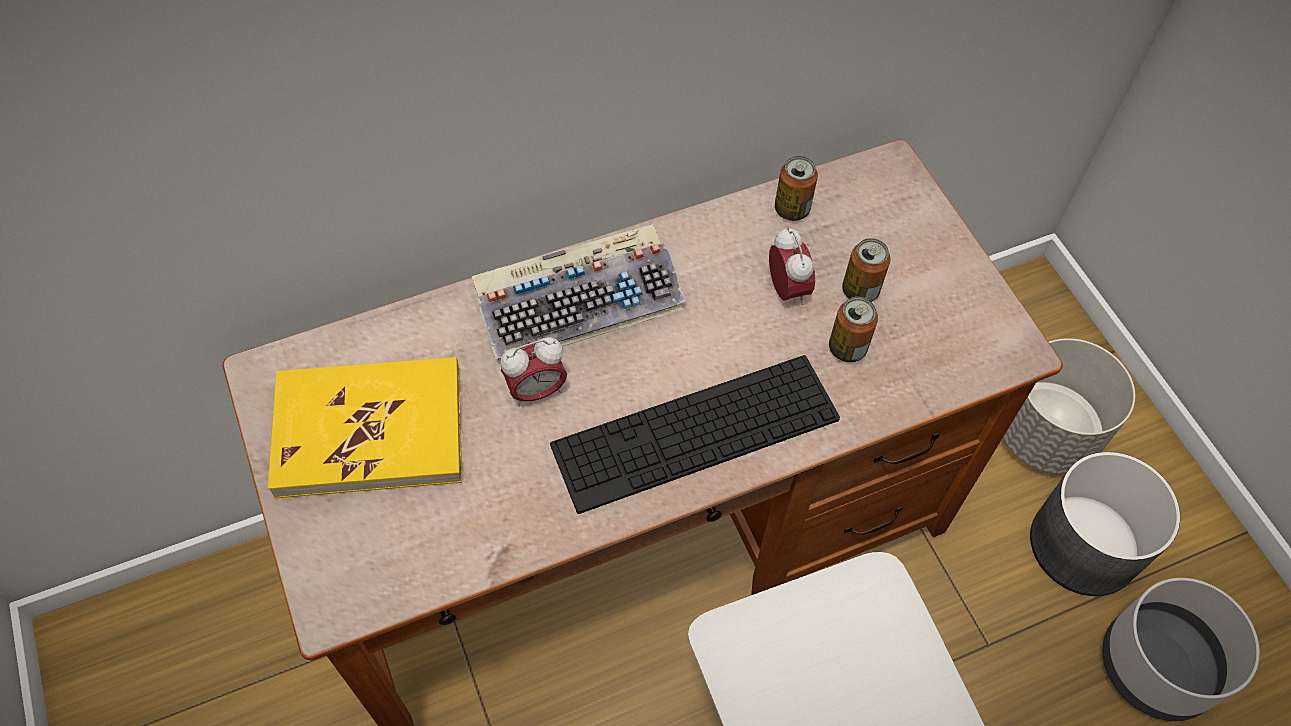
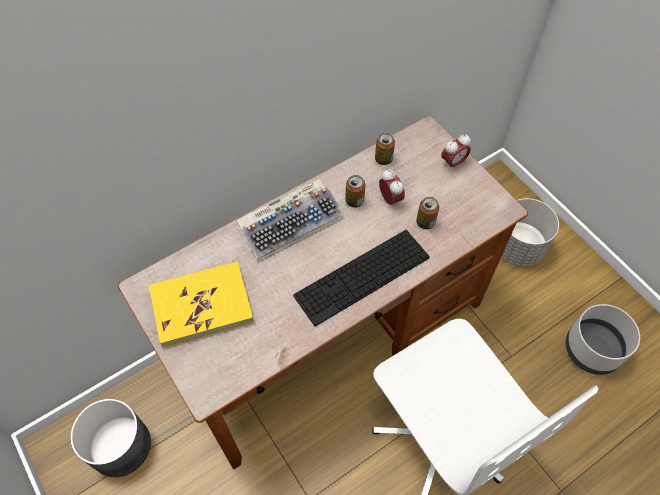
camera: 10 degrees left, 0 degrees up
alarm clock [500,337,567,406] -> alarm clock moved to [441,134,471,170]
can [842,238,891,302] -> can moved to [345,175,365,208]
grey planter [1030,452,1180,596] -> grey planter moved to [70,399,151,477]

